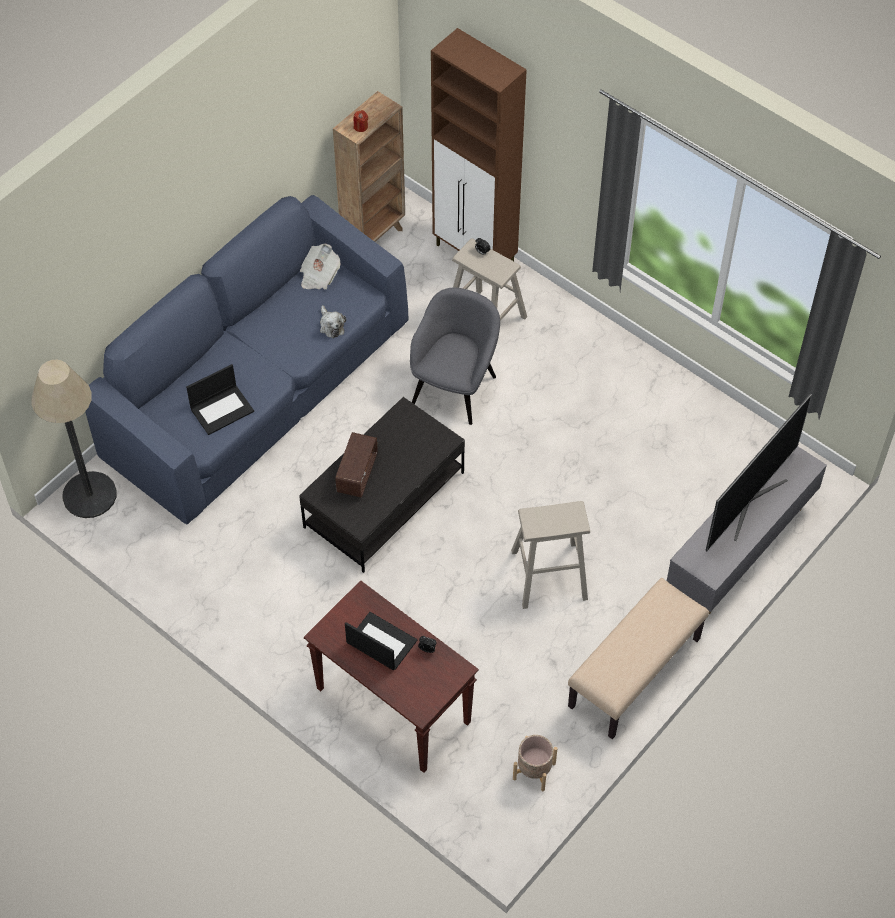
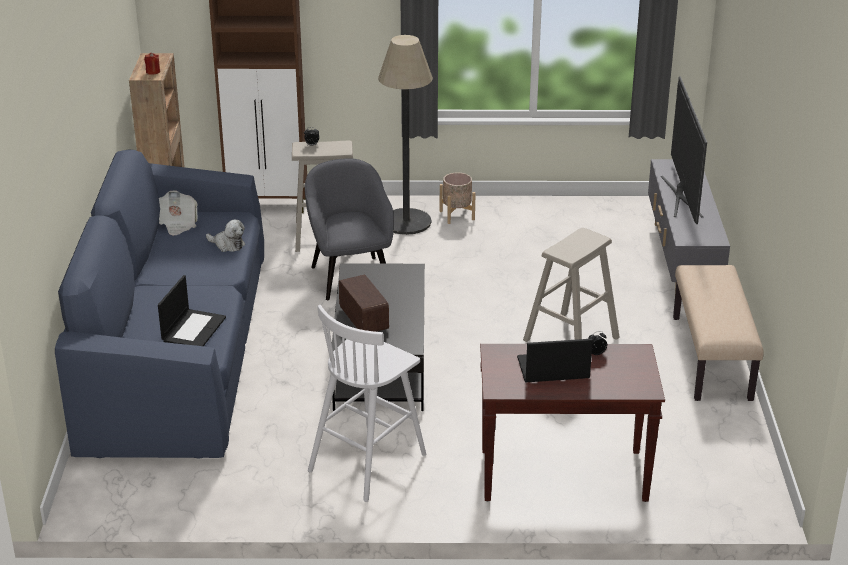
camera: 40 degrees left, 25 degrees down
floor lamp [31,360,117,518] -> floor lamp moved to [378,35,433,235]
beige planter [513,735,558,791] -> beige planter moved to [440,173,476,224]
none -> white stool [308,305,426,502]

